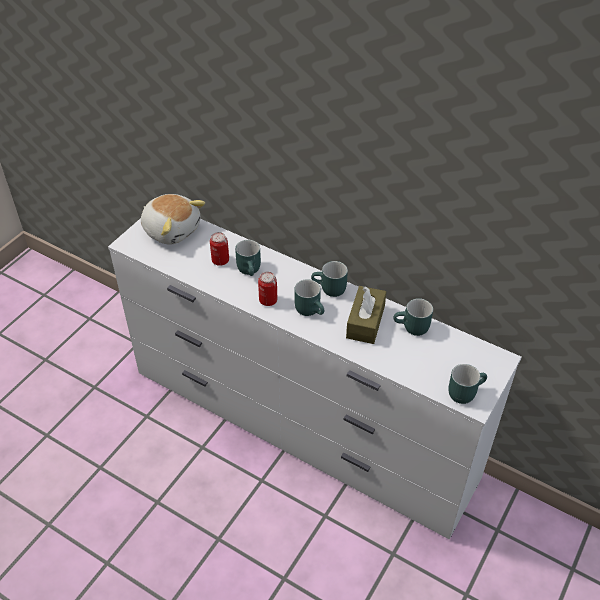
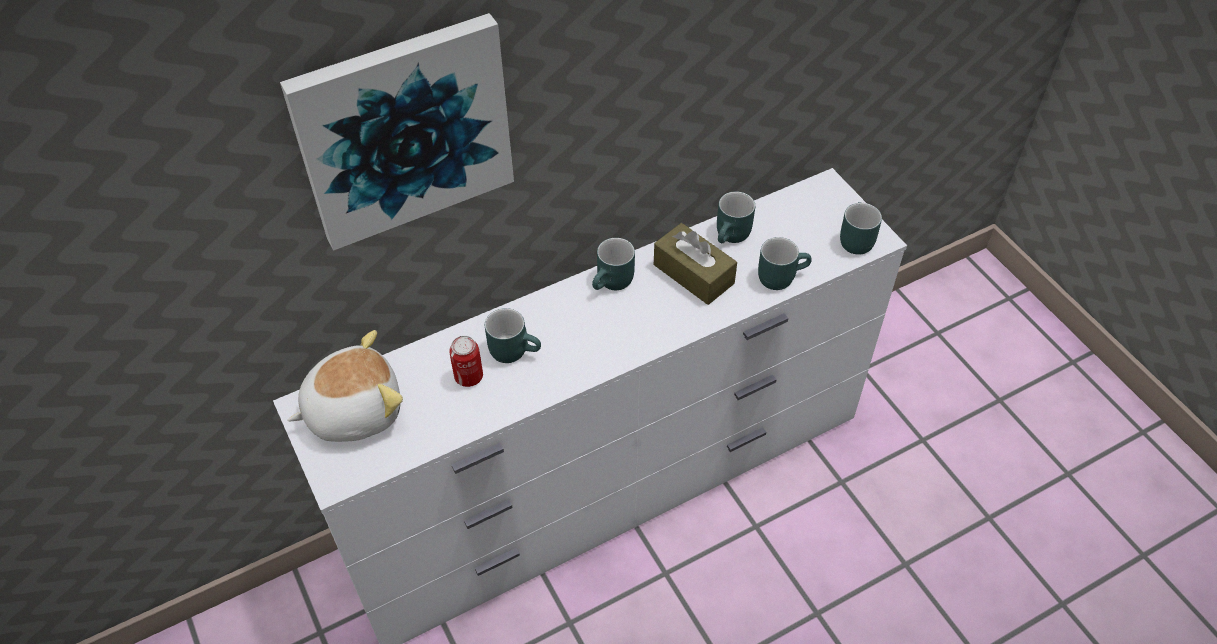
camera: 60 degrees left, 5 degrees up
can [258,272,278,306] -> none
turquoise mug [294,279,324,316] -> turquoise mug moved to [758,237,812,290]
none -> picture [280,13,514,251]

